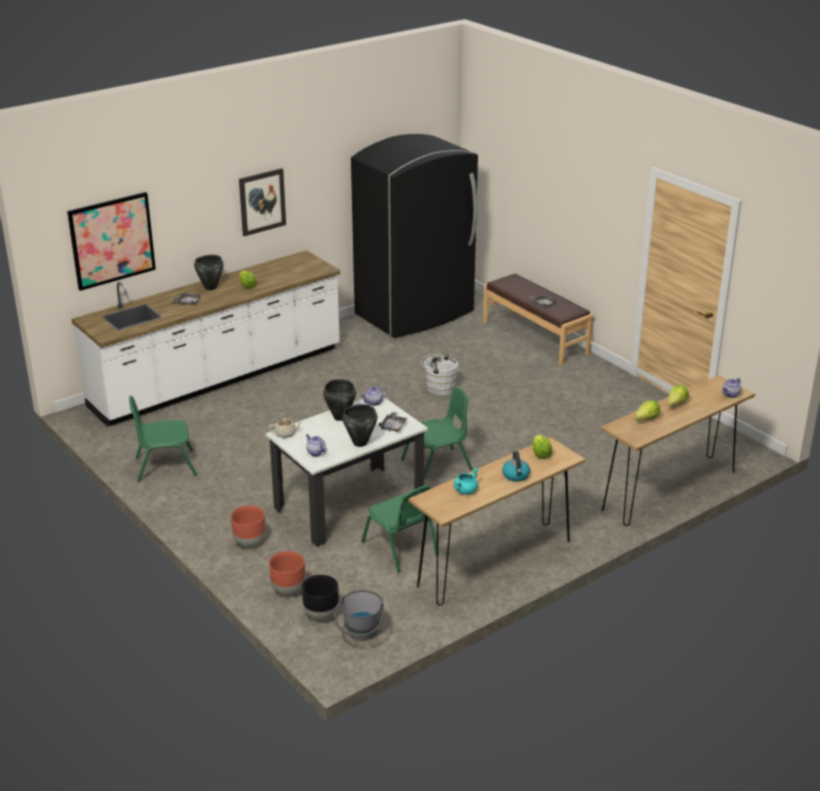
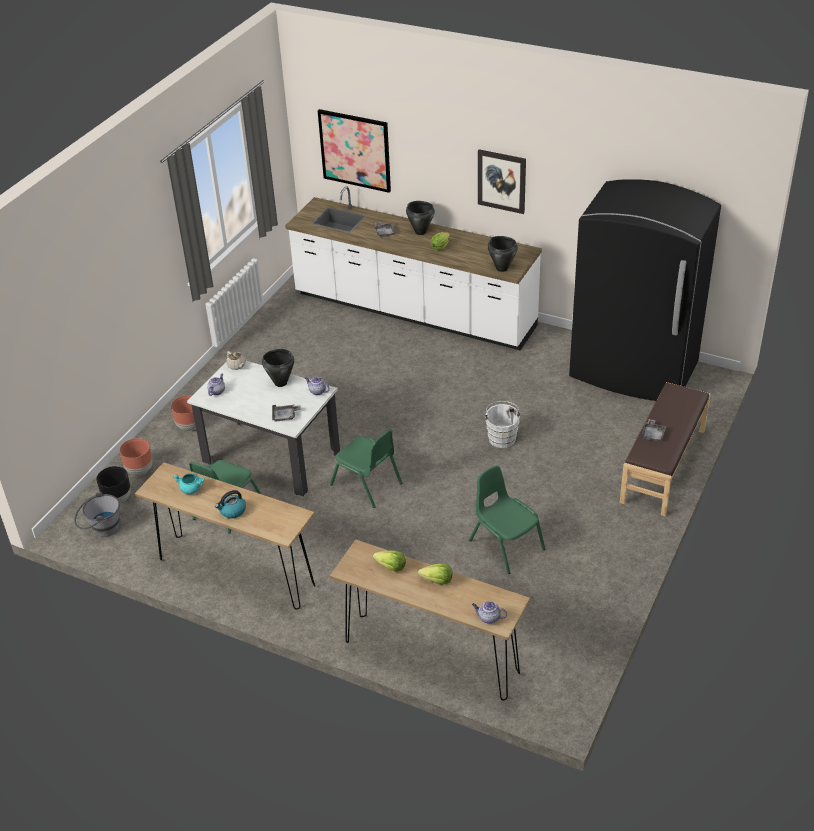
camera: 65 degrees right, 10 degrees up
green chair [129,396,197,482] -> green chair moved to [469,465,545,574]
black cooking pot [342,404,377,447] -> black cooking pot moved to [488,236,518,272]
lettuce [533,434,552,458] -> none

